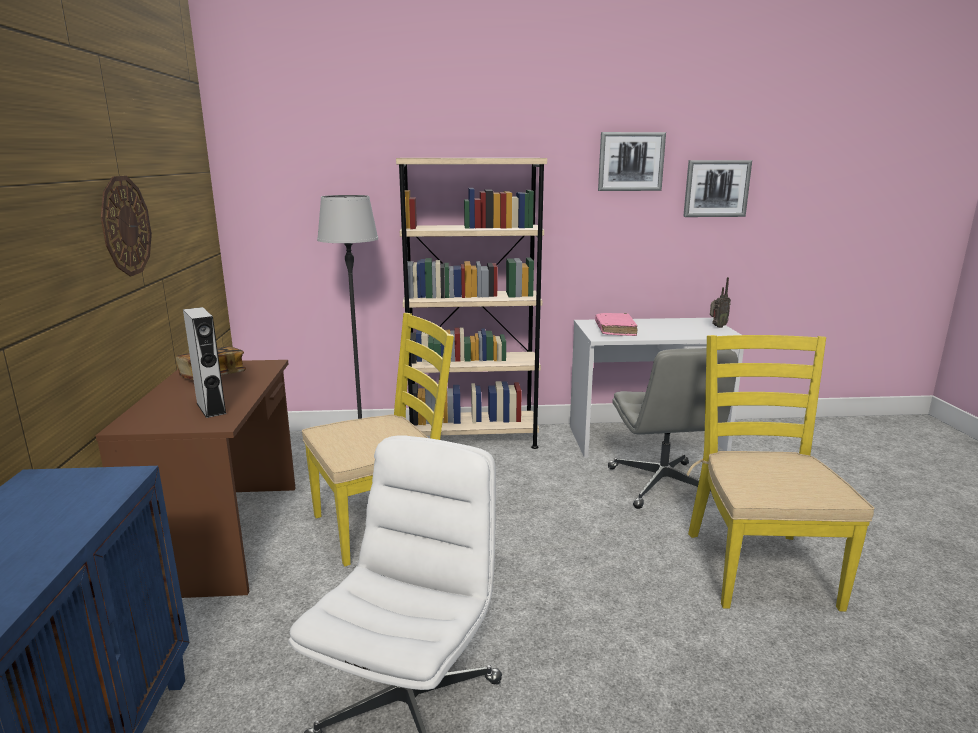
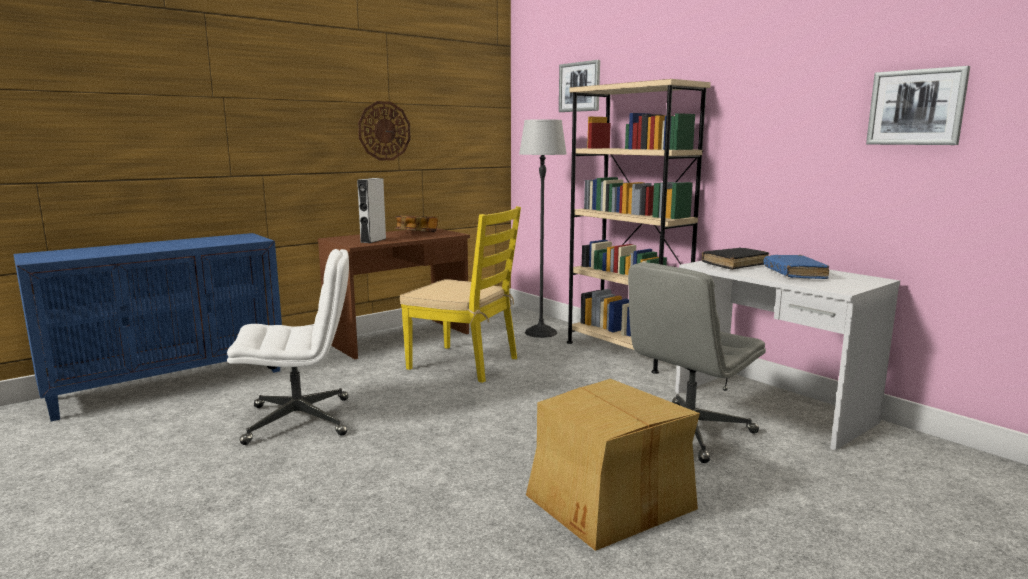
camera: 55 degrees right, 5 degrees down
pink book [595,313,637,336] -> black book [702,248,769,270]
picture [598,132,666,191] -> picture moved to [559,60,600,112]
yellow chair [686,335,875,612] -> cardboard box [526,379,700,551]
radio [710,277,731,328] -> none
none -> blue book [764,255,829,279]

